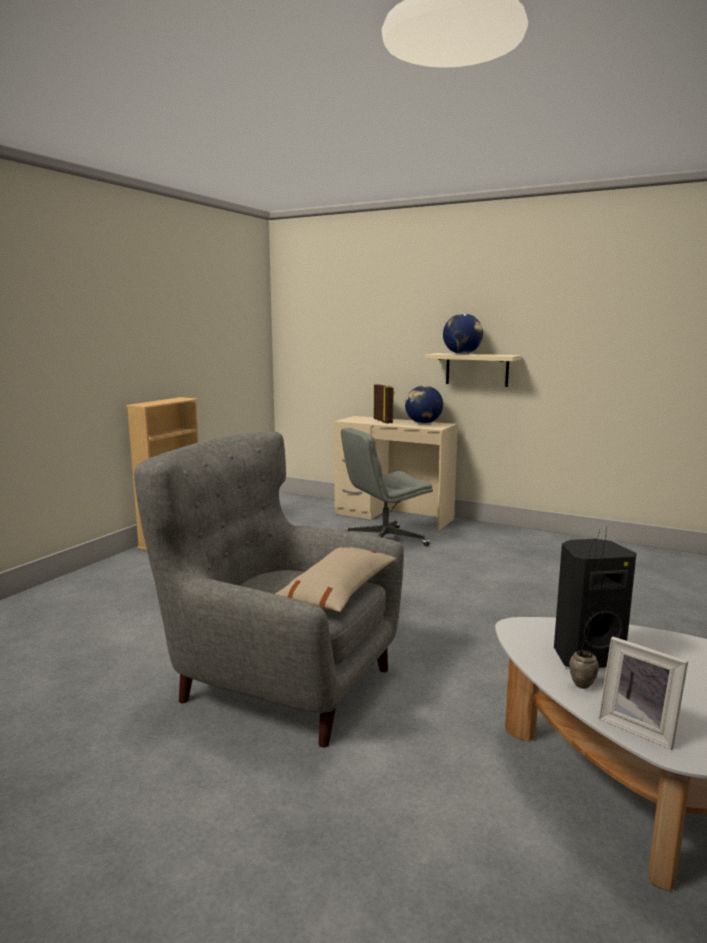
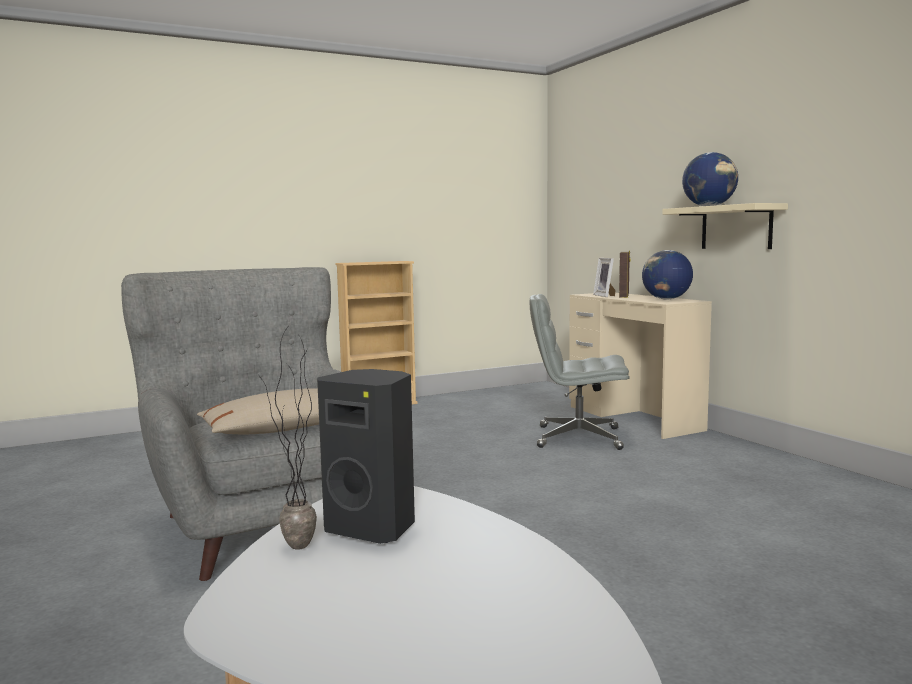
camera: 35 degrees right, 5 degrees down
picture frame [598,637,688,750] -> picture frame moved to [593,258,616,297]

